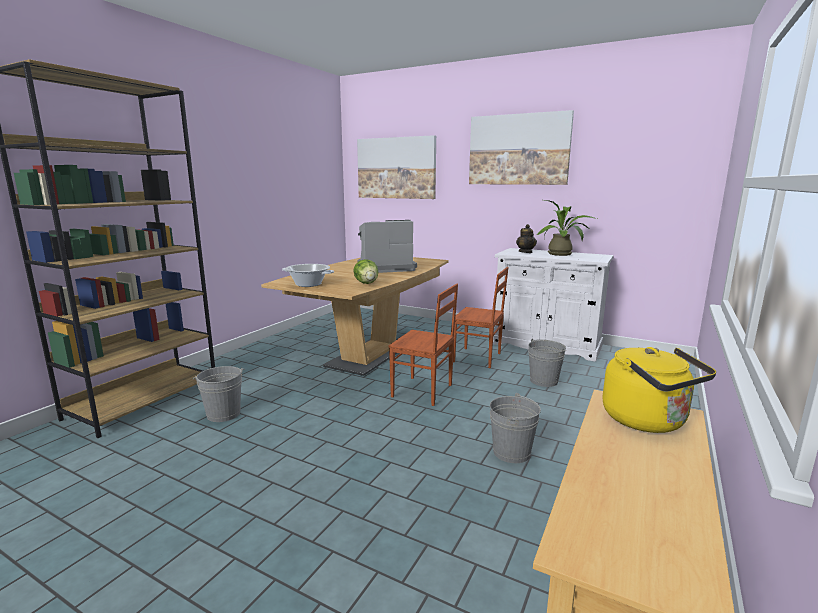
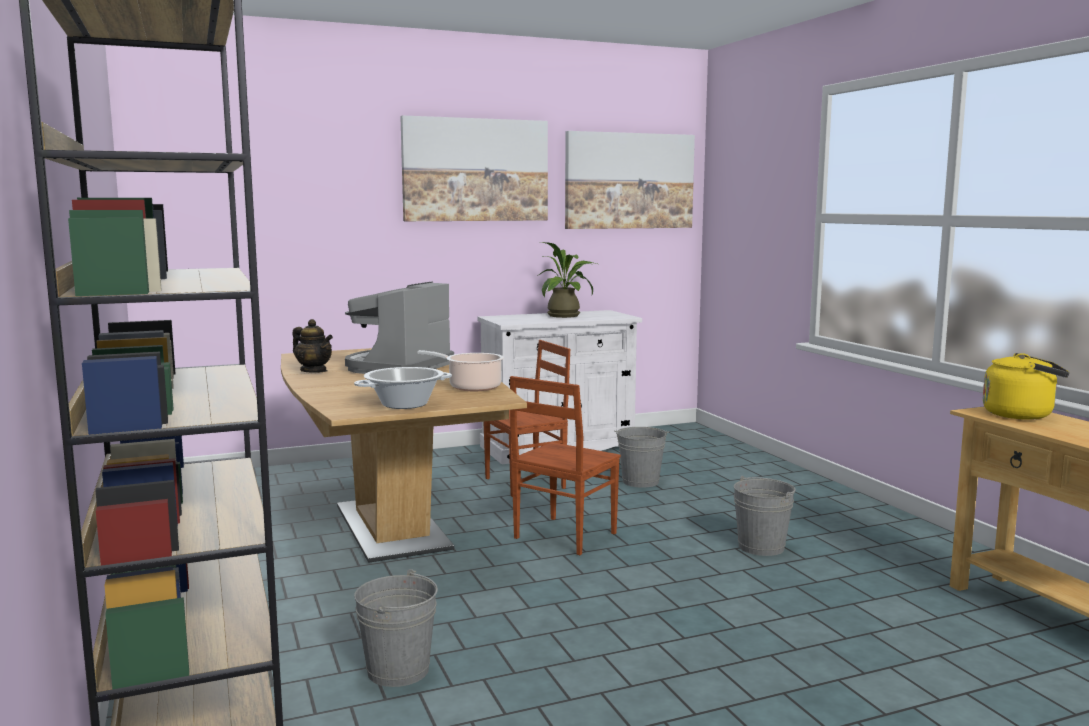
camera: 50 degrees left, 5 degrees down
lettuce [353,259,378,284] -> cooking pot [417,350,504,391]
picture [357,135,436,199] -> picture moved to [565,131,695,229]
brown chair [388,284,458,406] -> brown chair turned 150 degrees clockwise [510,376,621,555]
teapot [516,224,537,253] -> teapot moved to [292,319,333,373]

